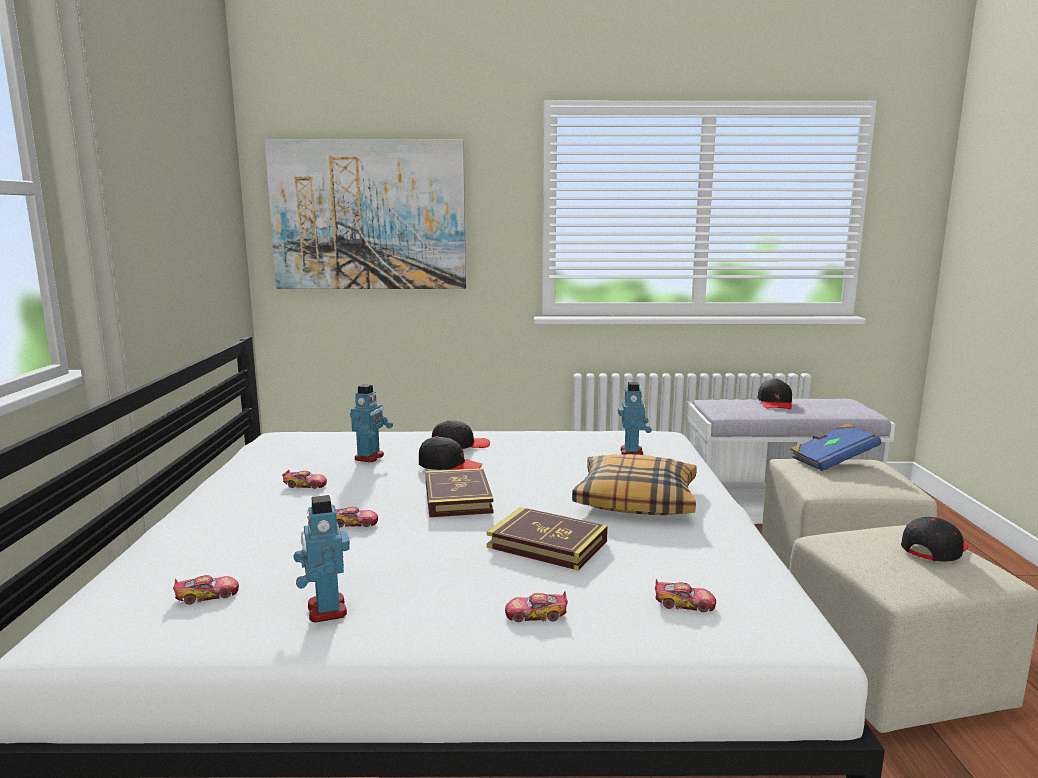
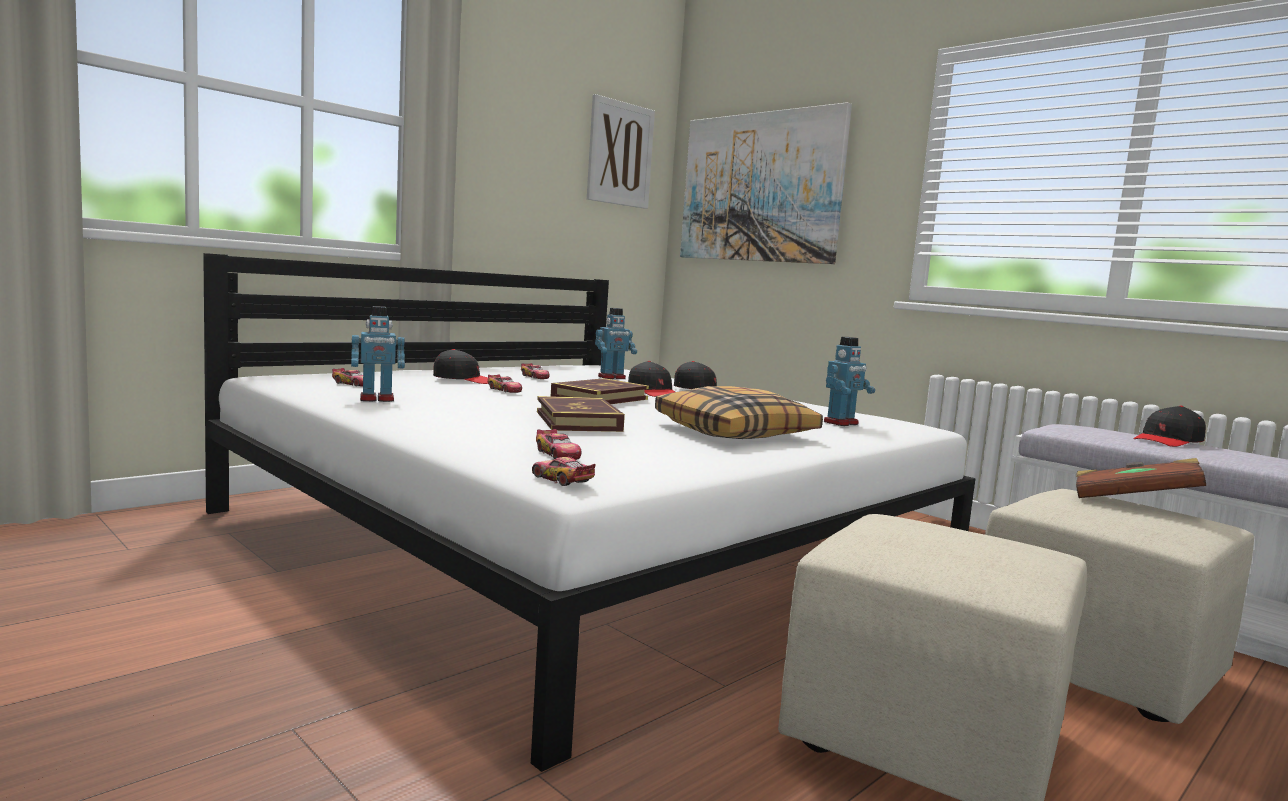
camera: 45 degrees right, 5 degrees down
toy robot [294,495,350,622] -> toy robot turned 135 degrees counterclockwise [351,306,405,402]
toy car [505,592,568,622] -> toy car moved to [532,457,596,486]
blue book [790,423,881,471] -> brown book [1076,458,1206,498]
black cap [901,517,968,562] -> black cap moved to [433,349,488,384]
none -> picture [587,94,655,209]

